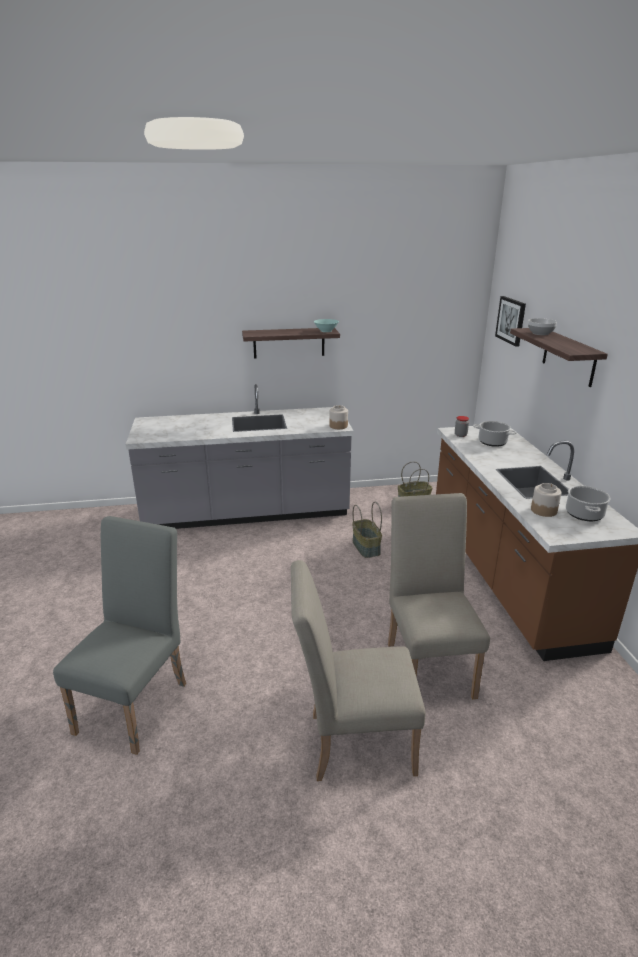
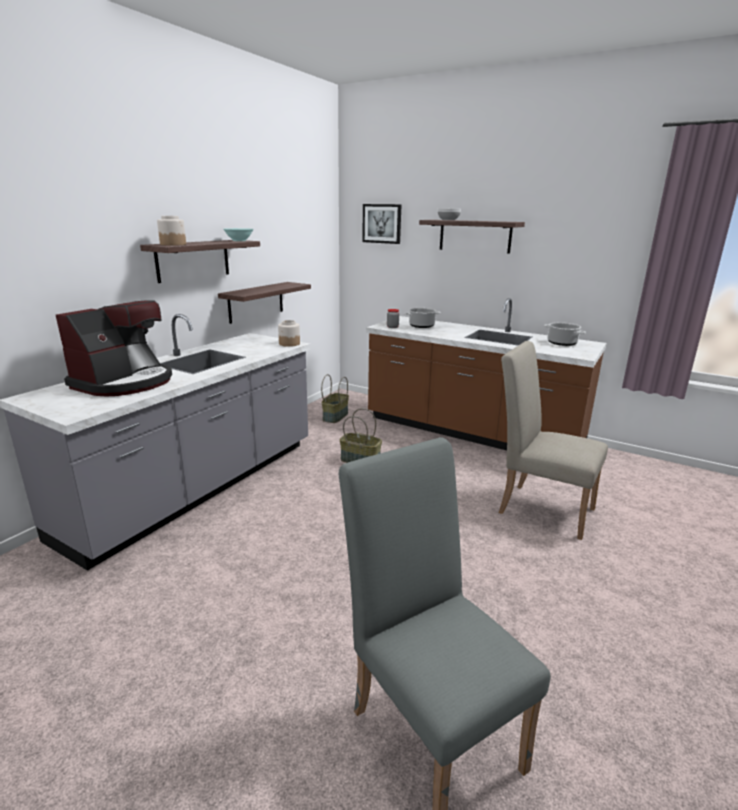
camera: 50 degrees left, 5 degrees down
beige chair [291,560,425,781] -> none
jar [531,483,561,517] -> jar moved to [157,216,186,246]
none -> coffee machine [56,300,172,396]
none -> shelf [218,282,311,324]

